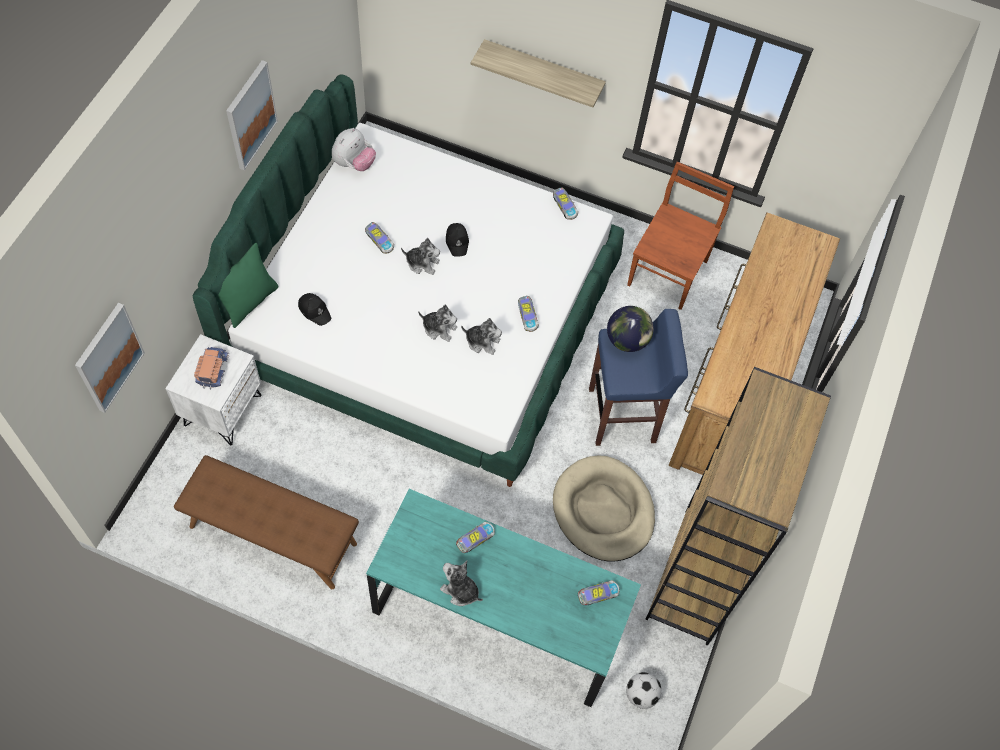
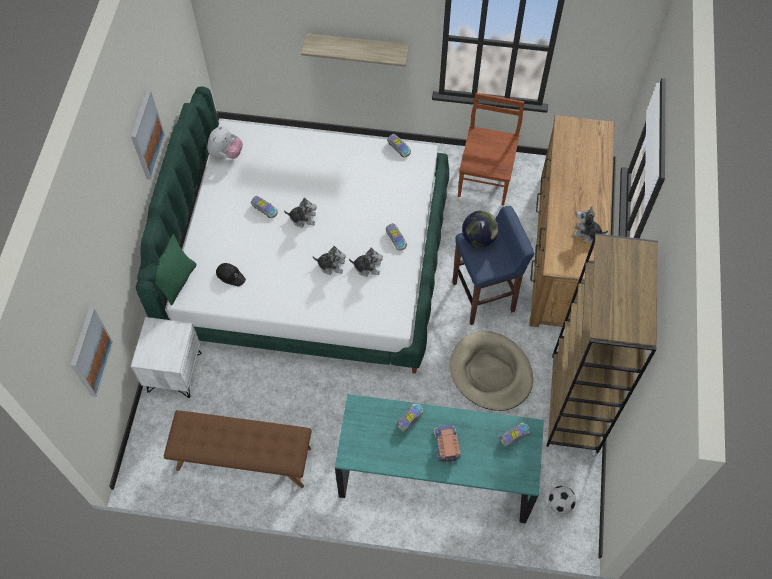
camera: 10 degrees left, 0 degrees up
toy truck [194,347,229,390] -> toy truck moved to [434,425,461,463]
plush toy [440,560,483,606] -> plush toy moved to [573,206,608,242]
black cap [446,223,469,257] -> none

